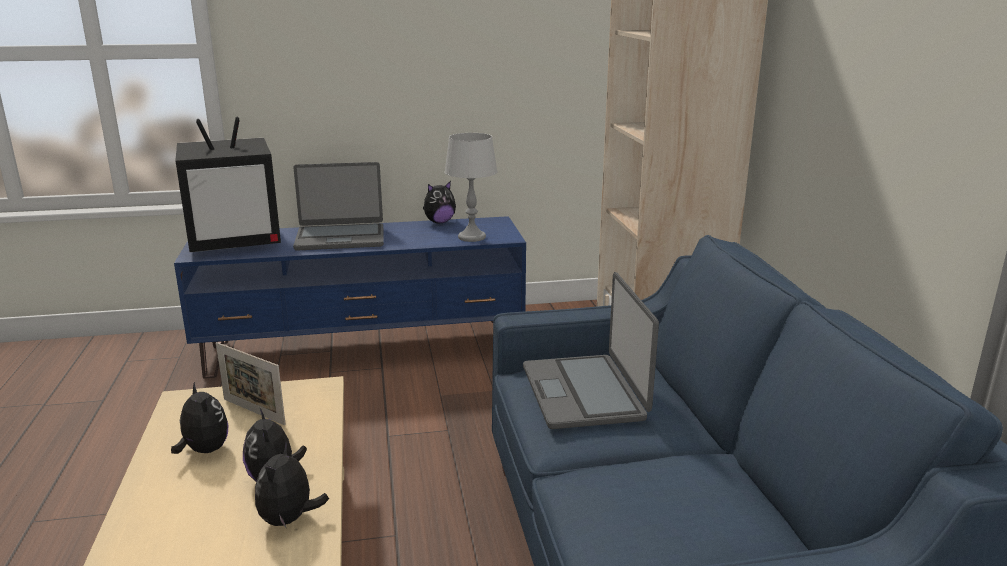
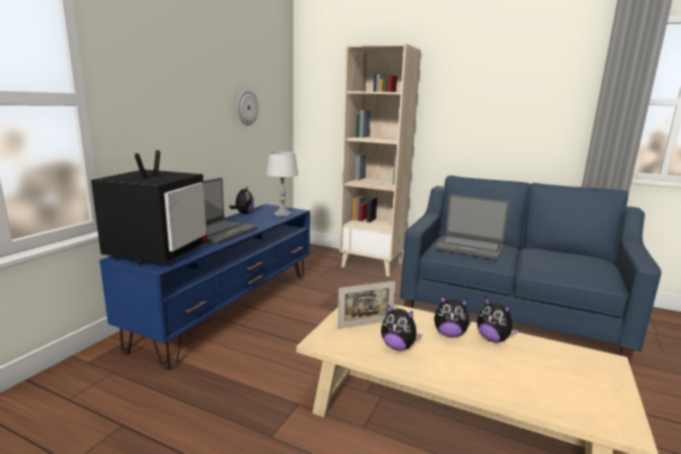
camera: 55 degrees left, 5 degrees down
plush toy [171,382,229,454] -> plush toy turned 150 degrees counterclockwise [381,304,422,350]
none -> wall clock [237,90,259,125]

